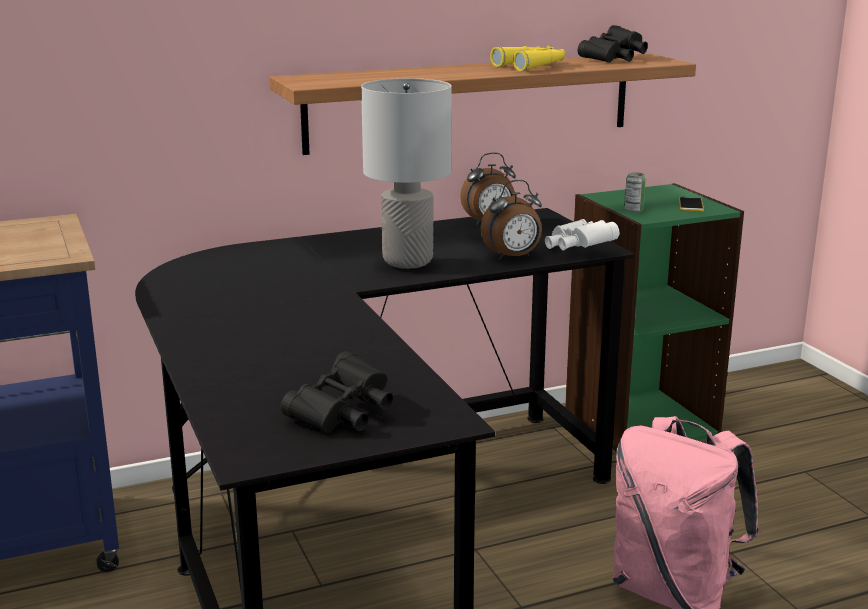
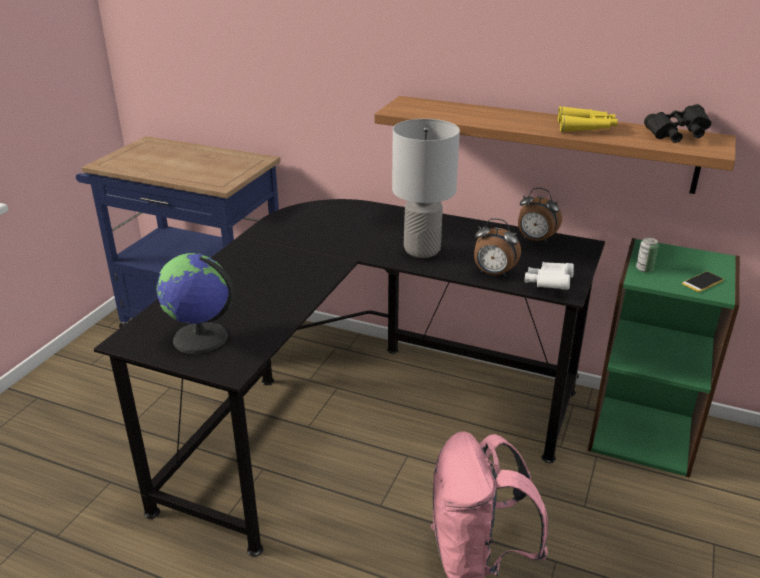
camera: 45 degrees right, 10 degrees up
black binoculars [281,351,393,433] -> globe [156,253,234,354]

